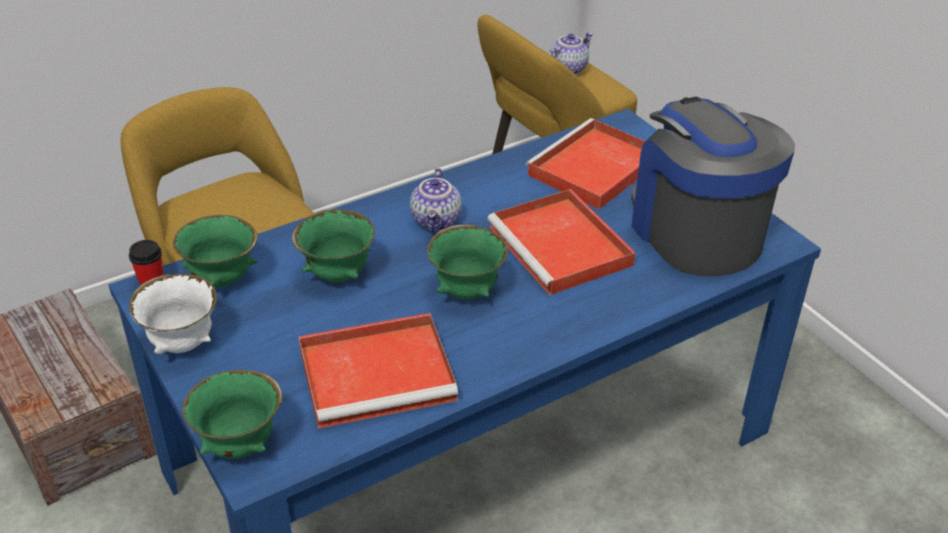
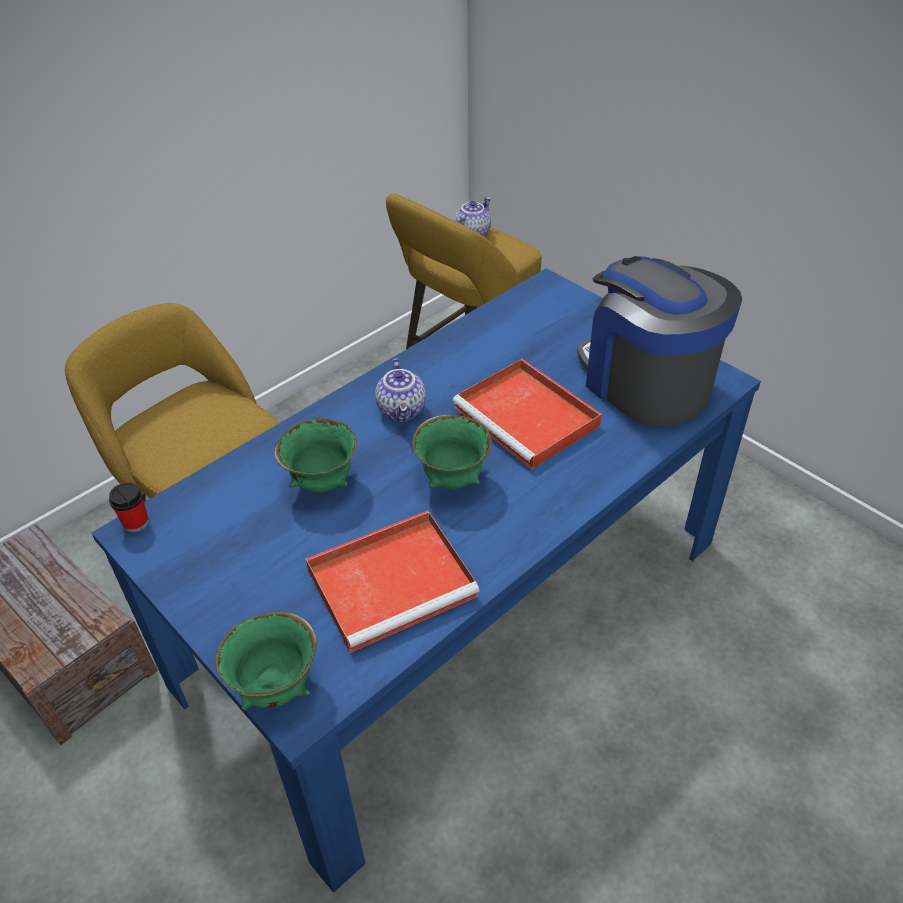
camera: 10 degrees left, 5 degrees up
white bowl [129,274,217,354] -> none
green bowl [173,215,258,287] -> none
red tray [525,118,645,209] -> none

